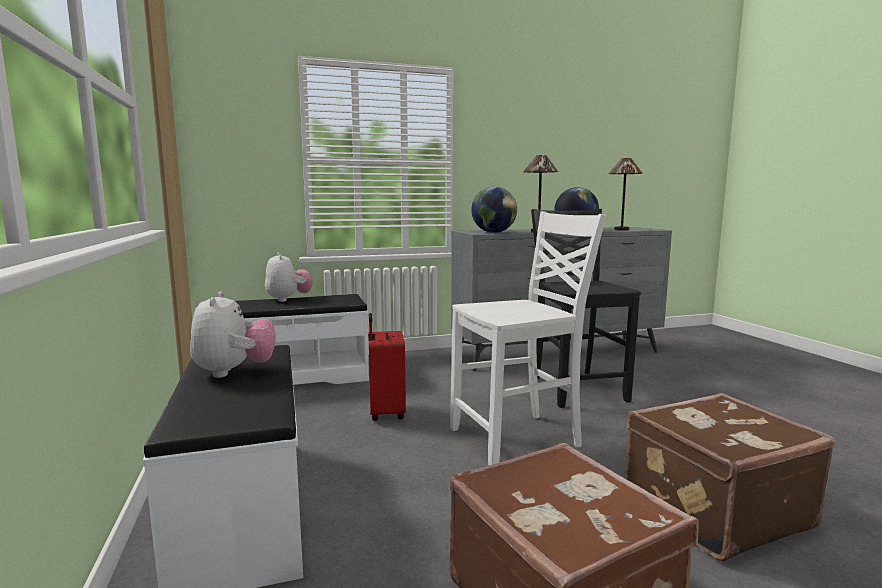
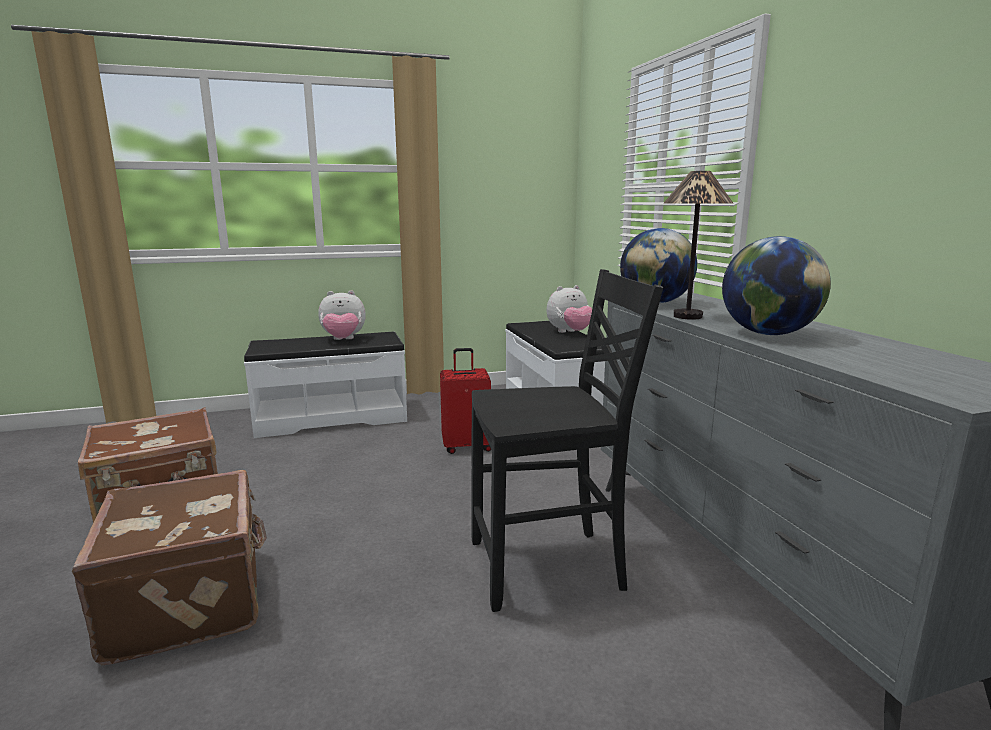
camera: 90 degrees right, 5 degrees up
white chair [450,211,606,465] -> none
table lamp [609,158,642,231] -> none

